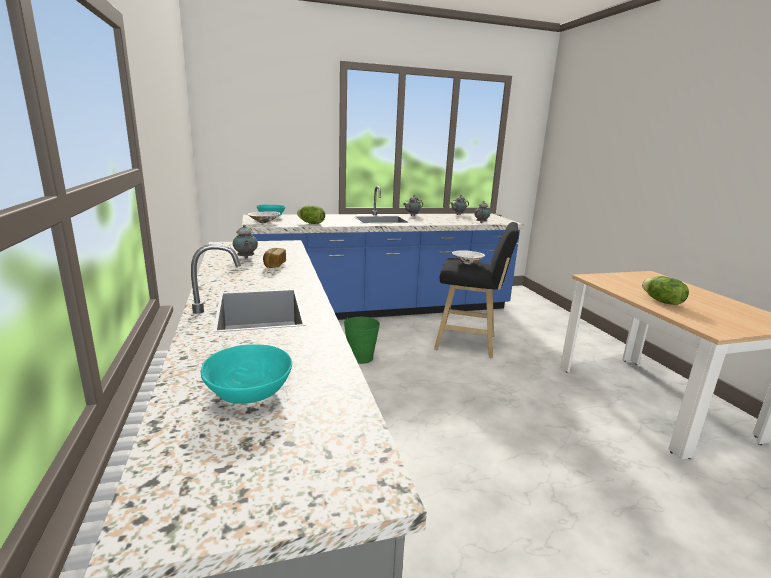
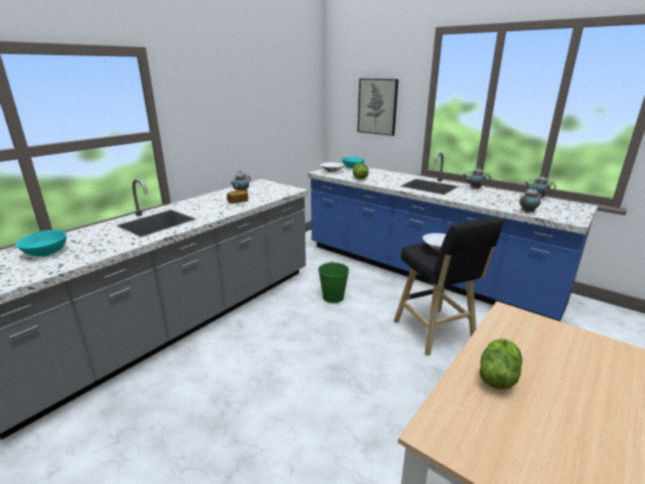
camera: 55 degrees right, 5 degrees up
none -> picture [358,79,398,136]

